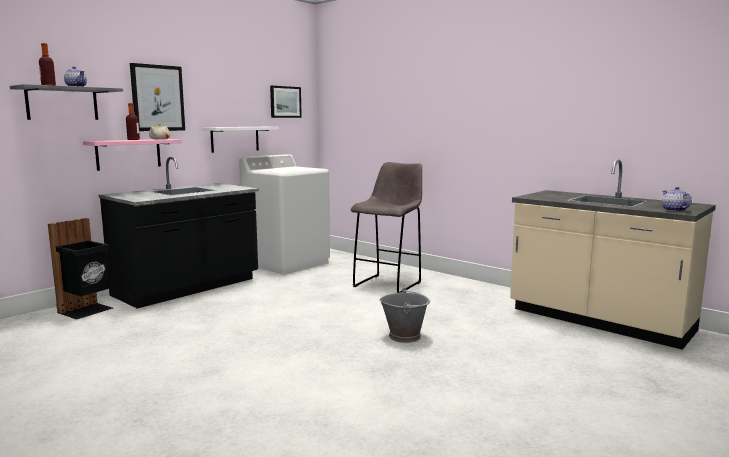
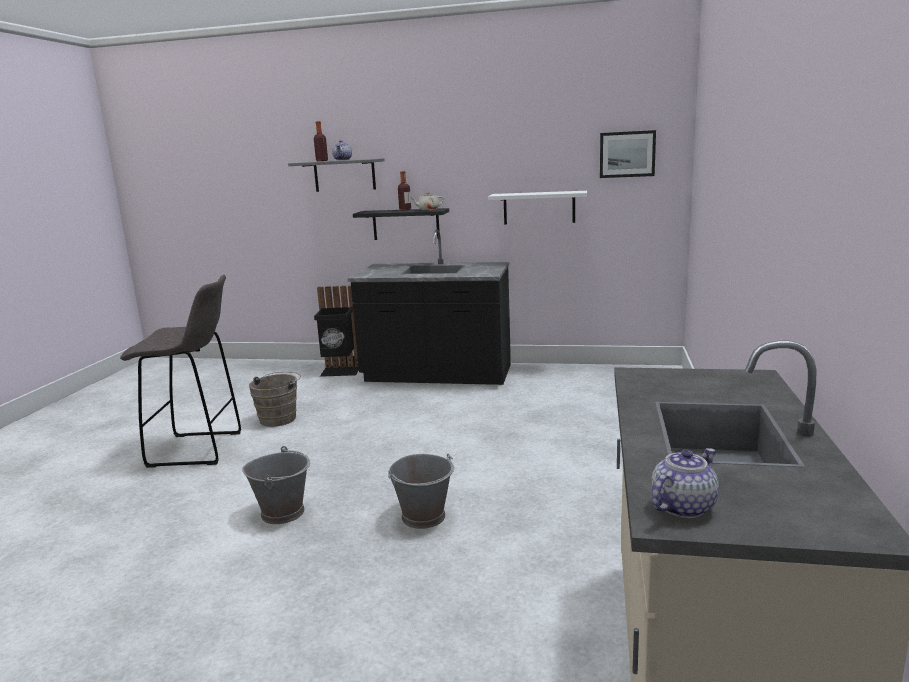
camera: 60 degrees right, 5 degrees up
pink shelf [83,139,182,171] -> black shelf [353,208,449,240]
picture [130,63,185,131] -> none
white washing machine [239,154,330,275] -> none
grey stool [350,162,422,293] -> grey stool moved to [120,275,242,468]
none -> grey bucket [242,446,310,524]
none -> brown bucket [249,372,301,427]

